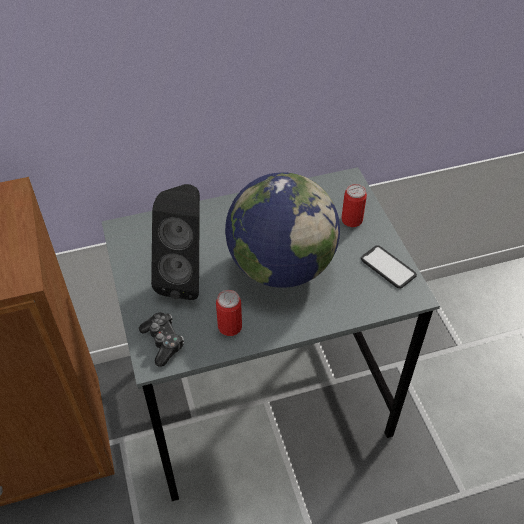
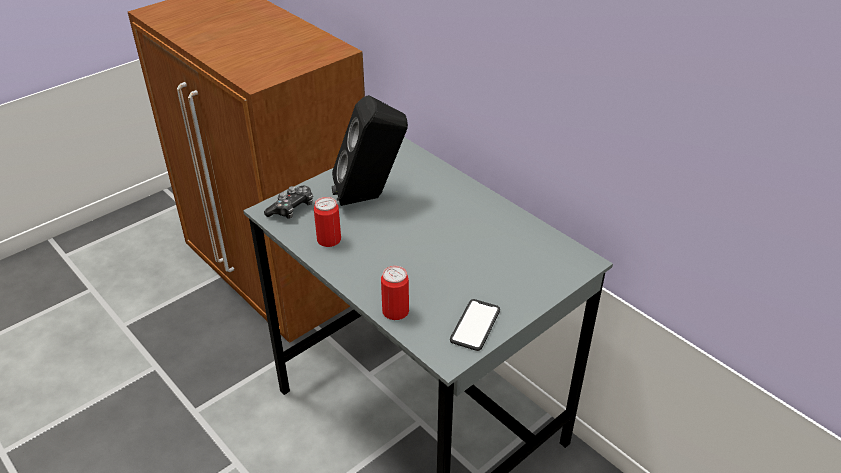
camera: 65 degrees right, 10 degrees down
globe [225,172,340,288] -> none
can [341,184,367,227] -> can moved to [381,266,409,320]

